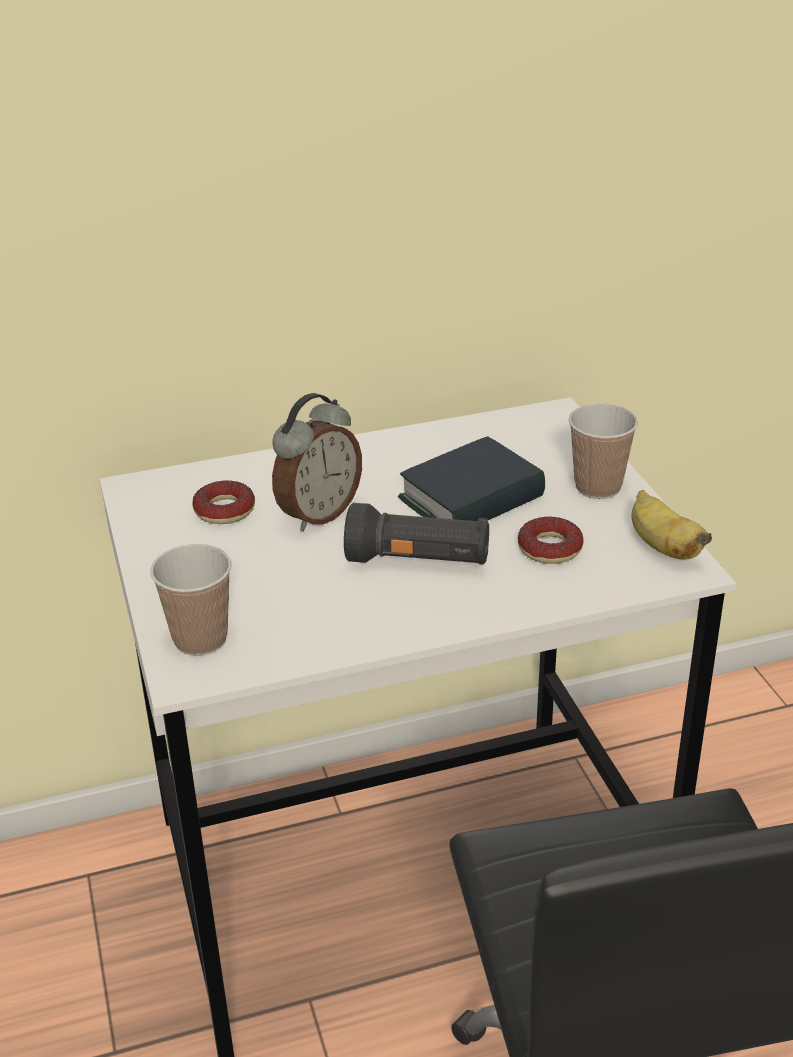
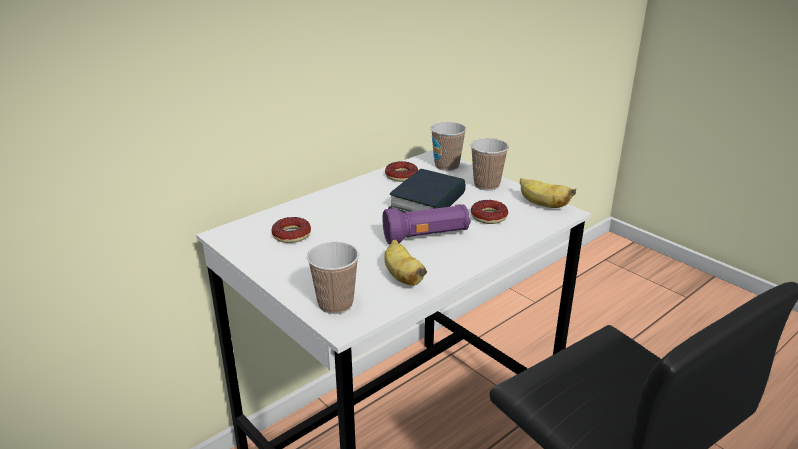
camera: 25 degrees left, 5 degrees down
alarm clock [272,393,362,531] -> none
black flashlight [344,503,489,565] -> purple flashlight [382,204,471,244]
none -> banana [384,240,427,285]
none -> donut [385,161,418,182]
none -> cup [431,122,467,171]

